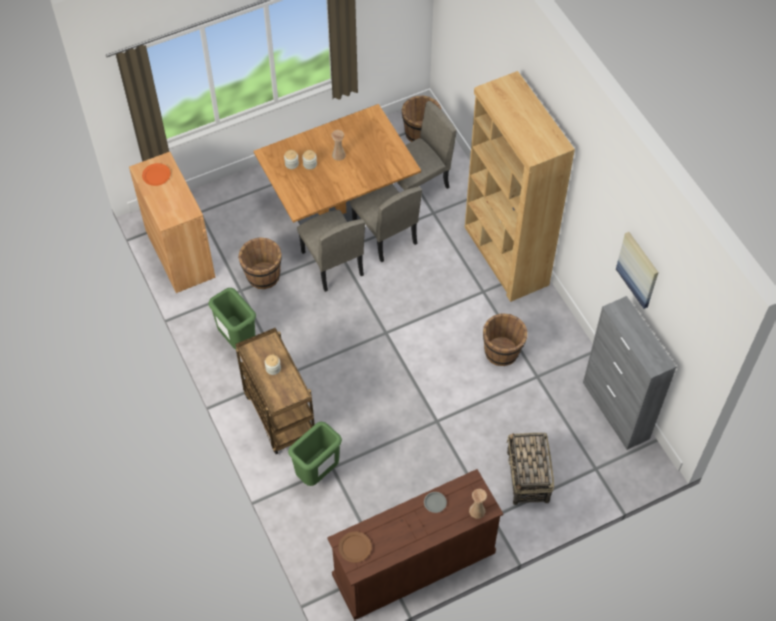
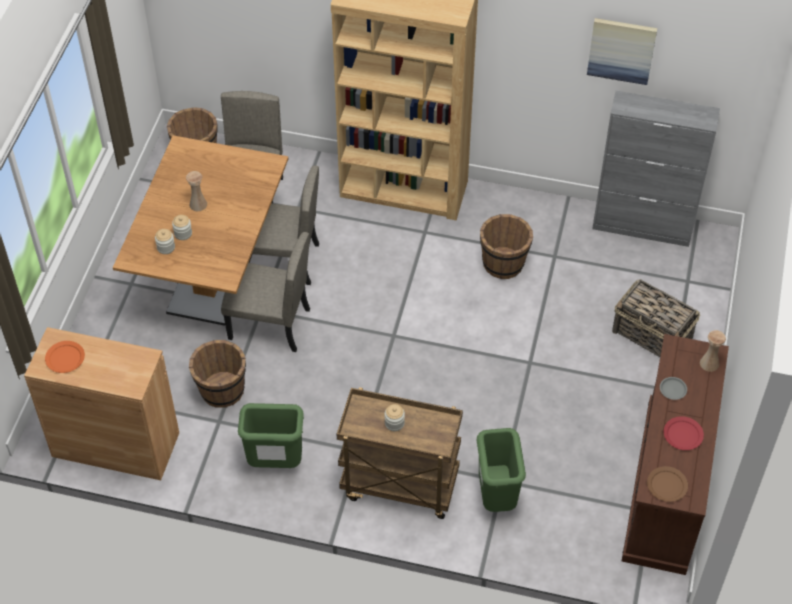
camera: 50 degrees left, 5 degrees down
none -> red plate [664,416,704,450]

